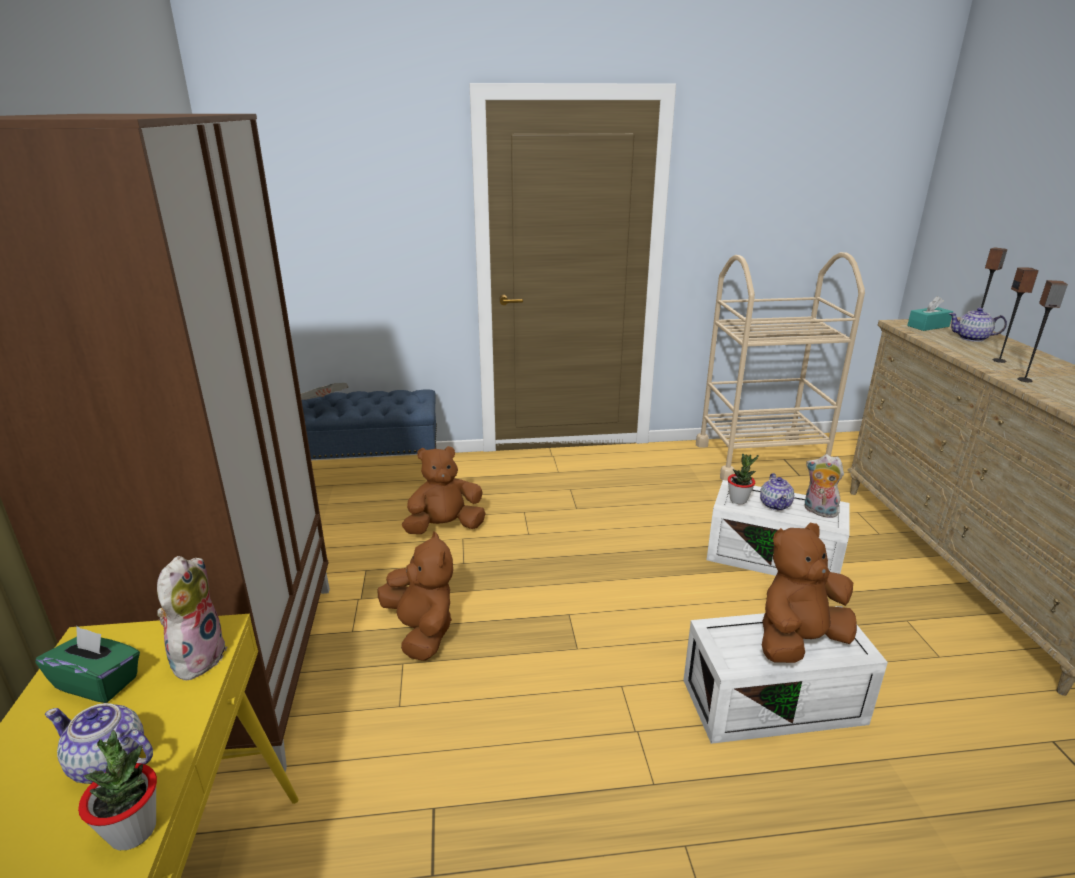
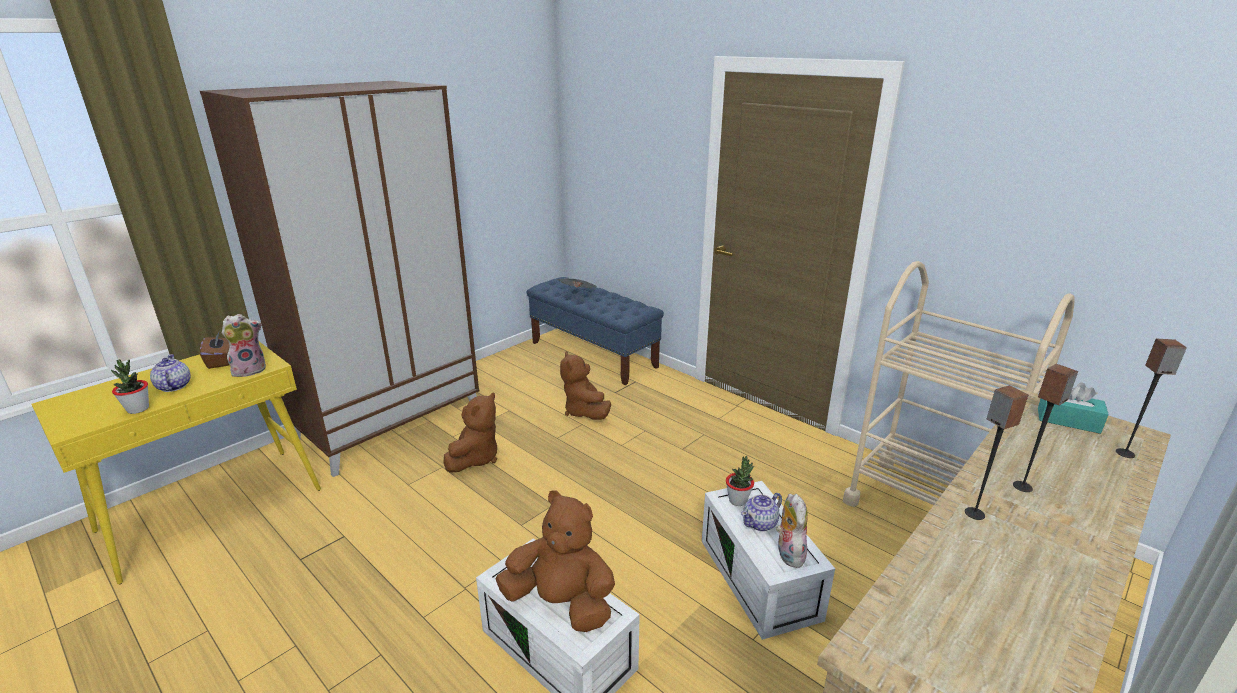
camera: 50 degrees right, 0 degrees up
green tissue box [36,626,140,703] -> brown tissue box [200,332,229,369]
brown plush toy [402,446,486,534] -> brown plush toy turned 135 degrees counterclockwise [560,351,611,420]
teapot [949,308,1007,342] -> none

